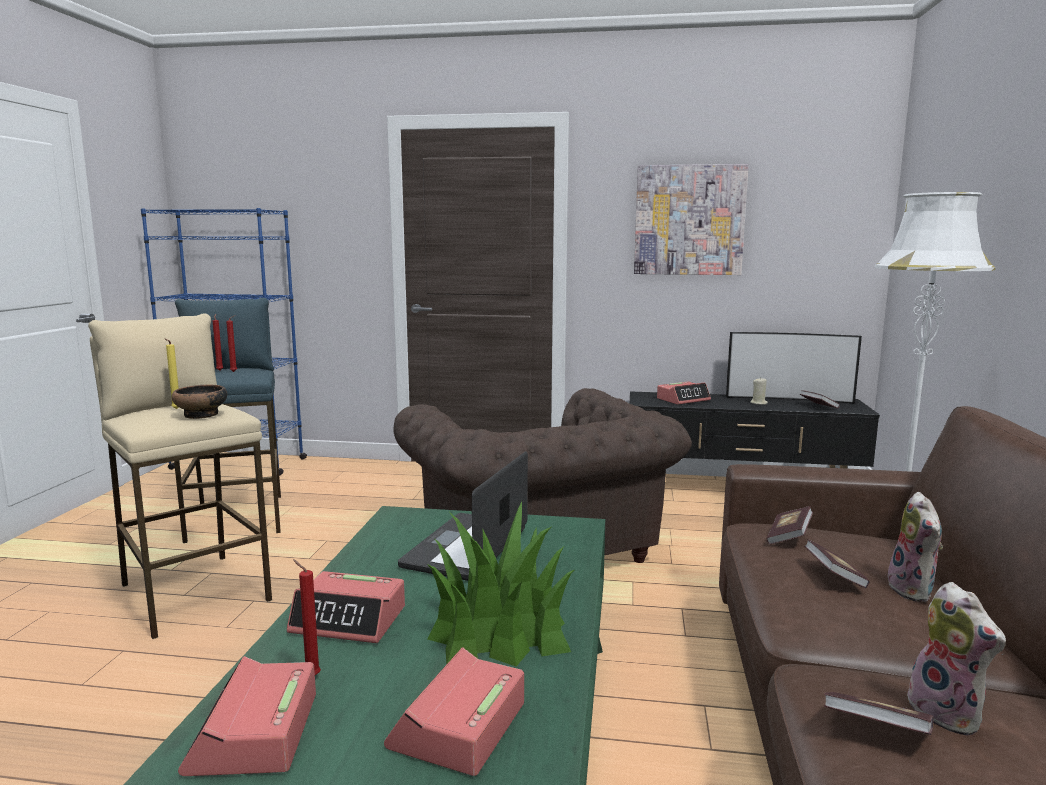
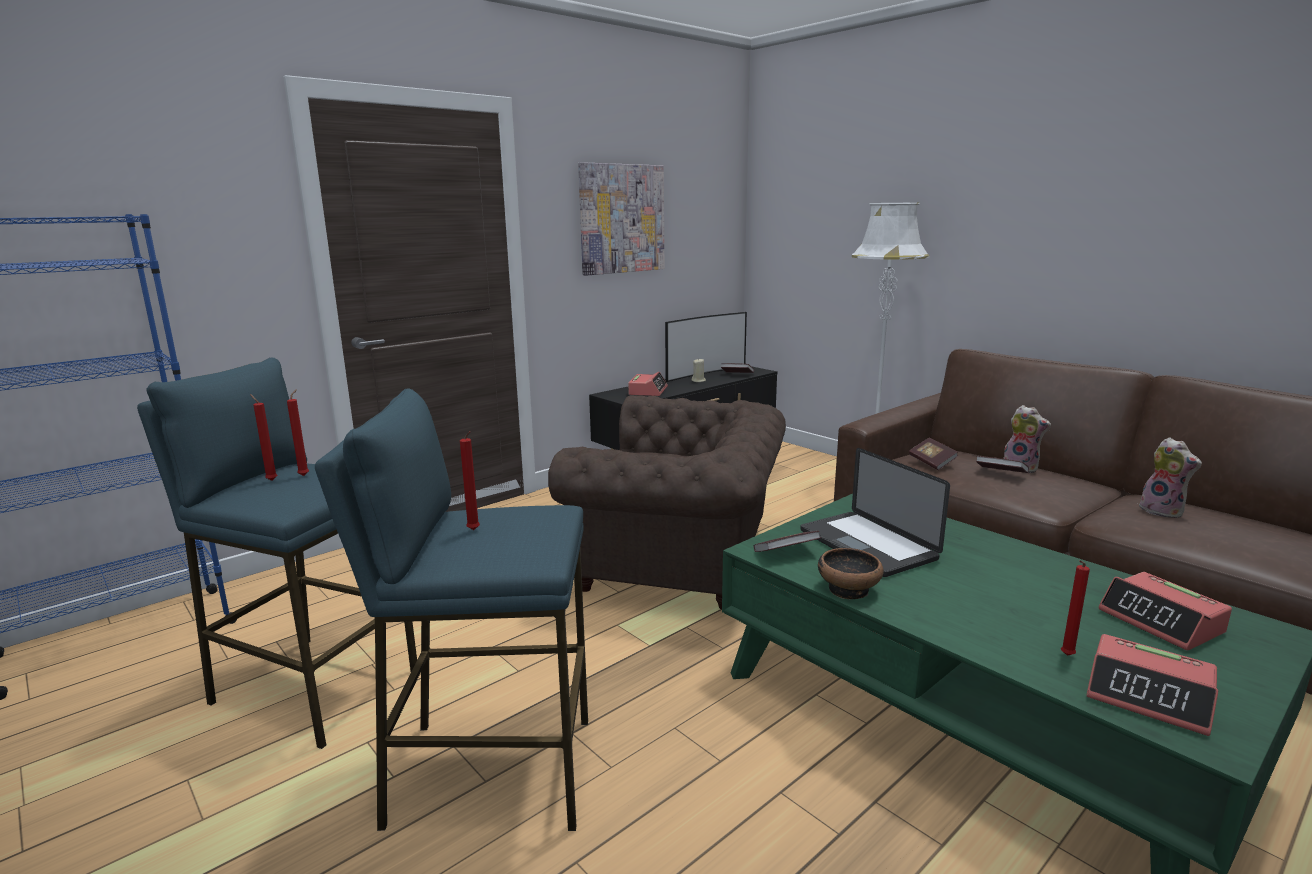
camera: 50 degrees left, 5 degrees up
beige stool [88,313,272,639] -> blue stool [315,388,588,831]
yellow candle [165,339,179,409] -> red candle [460,432,480,530]
bowl [172,385,227,419] -> bowl moved to [818,548,884,599]
alarm clock [287,571,405,643] -> none
potted plant [427,501,574,666] -> none
book [824,692,934,735] -> book moved to [753,531,821,552]
plush toy [907,582,1006,735] -> plush toy turned 45 degrees clockwise [1139,437,1202,518]

